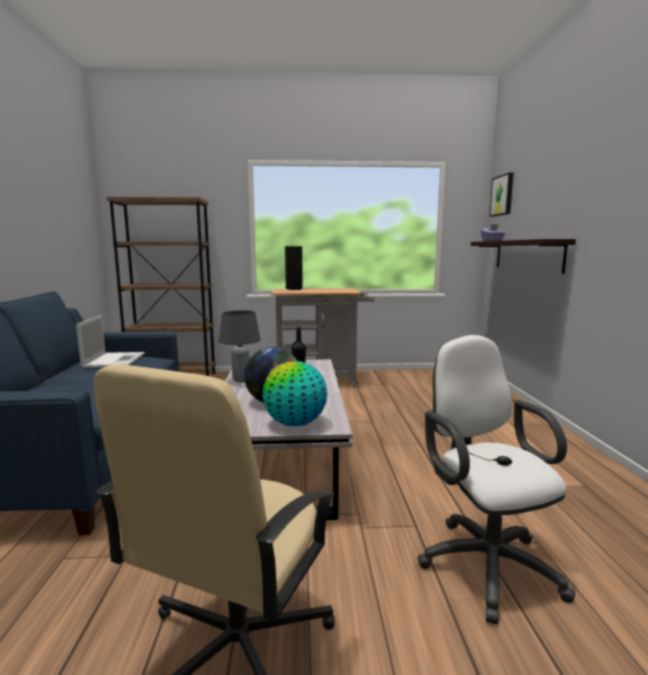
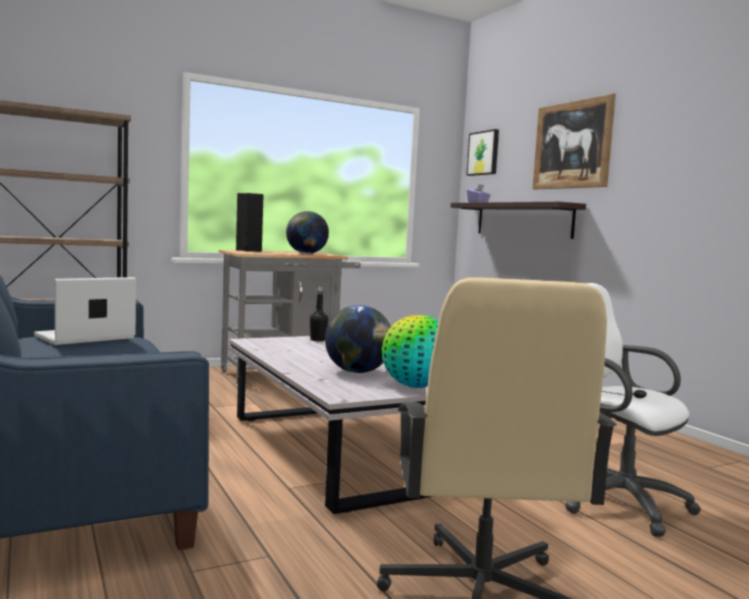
camera: 25 degrees left, 5 degrees down
laptop [76,315,145,368] -> laptop turned 105 degrees counterclockwise [34,277,136,345]
grey table lamp [219,310,260,382] -> none
none -> globe [286,211,329,254]
none -> picture [532,93,616,189]

